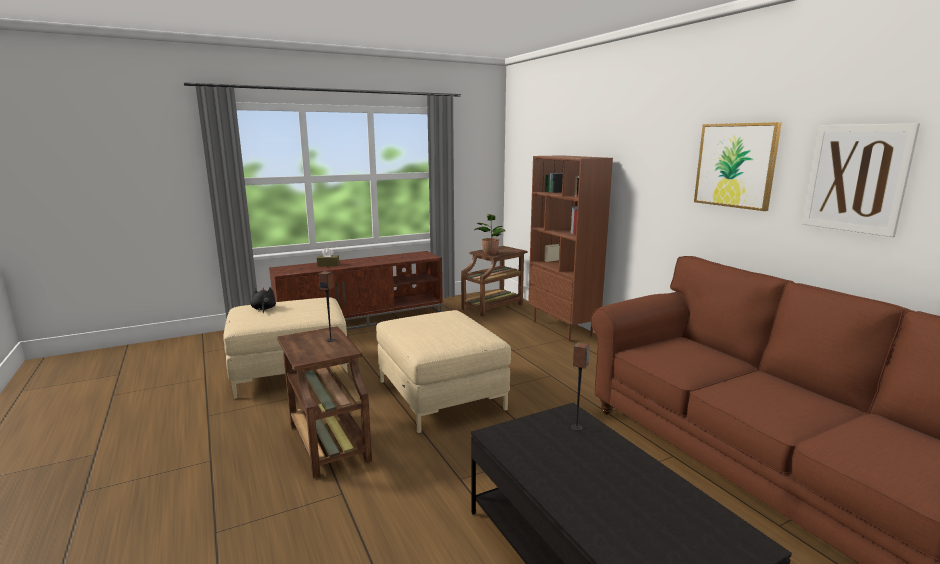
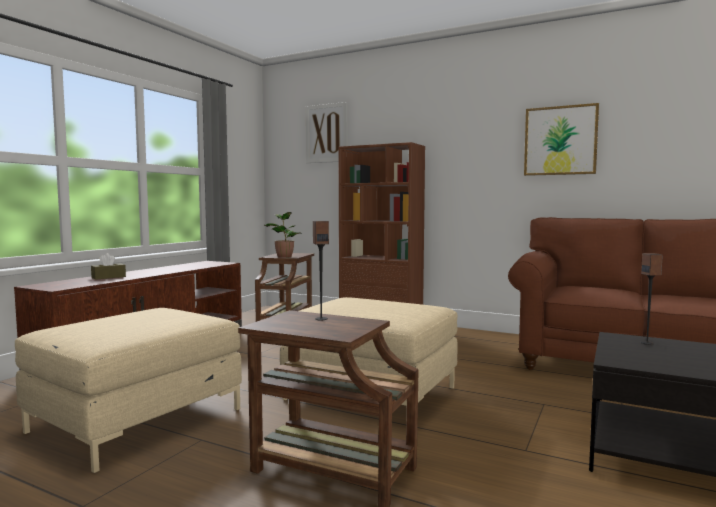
camera: 35 degrees left, 10 degrees down
black plush toy [250,287,276,313] -> none
picture [802,123,920,237] -> picture moved to [306,102,347,163]

